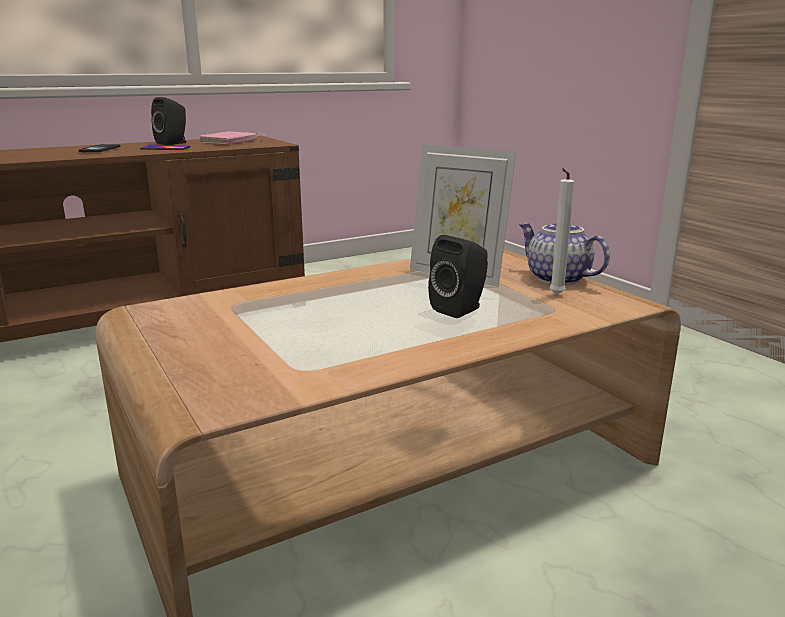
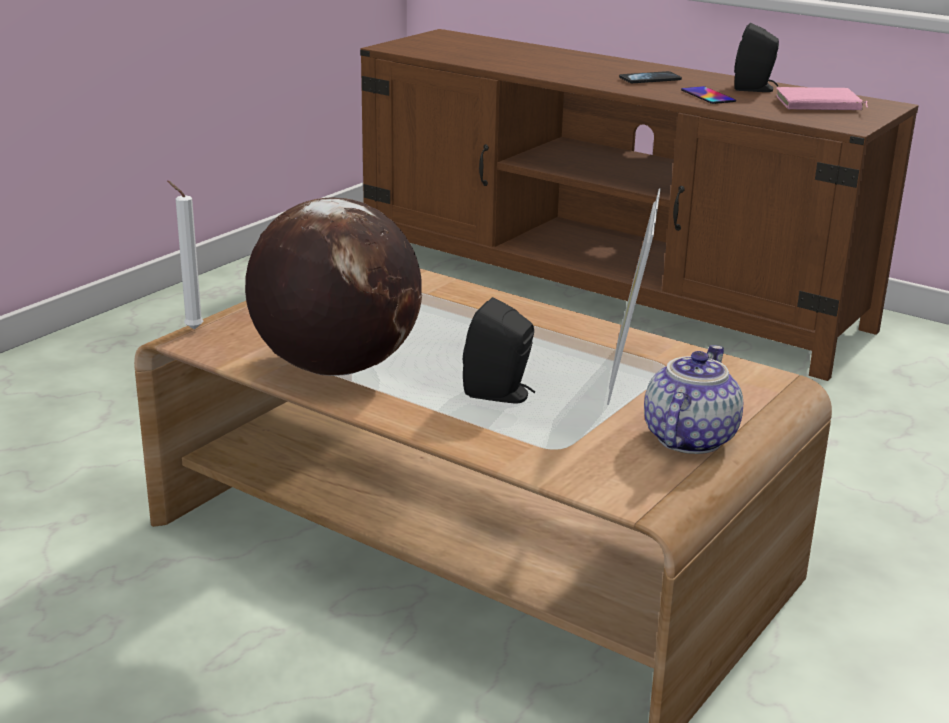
camera: 65 degrees right, 5 degrees up
white candle [549,168,575,295] -> white candle moved to [167,181,204,329]
none -> globe [245,197,422,376]

